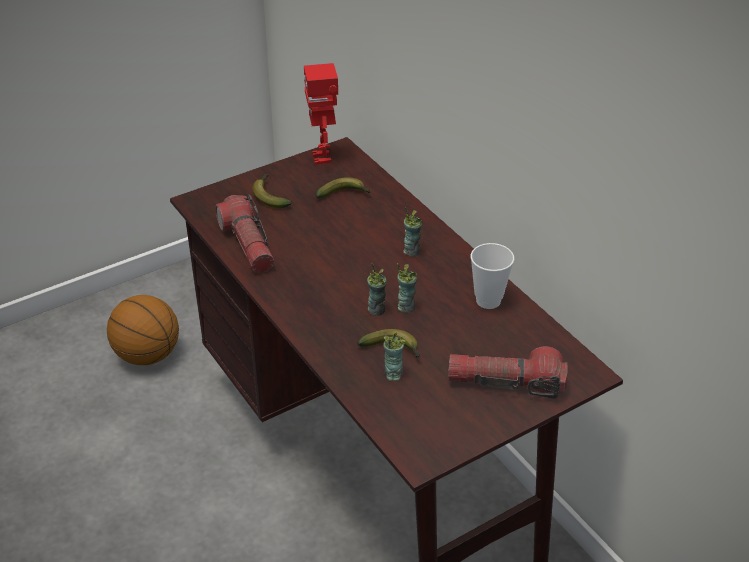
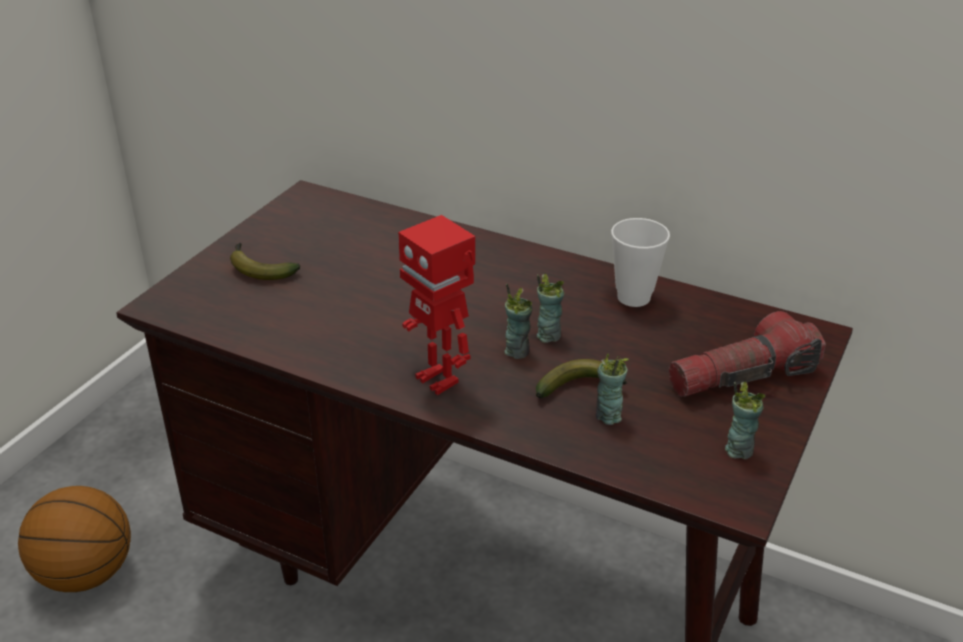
camera: 30 degrees left, 5 degrees down
flashlight [215,195,274,273] -> none
toy robot [304,63,338,165] -> toy robot moved to [398,215,475,395]
banana [316,177,371,198] -> none
cup [403,207,422,257] -> cup moved to [725,381,765,459]

